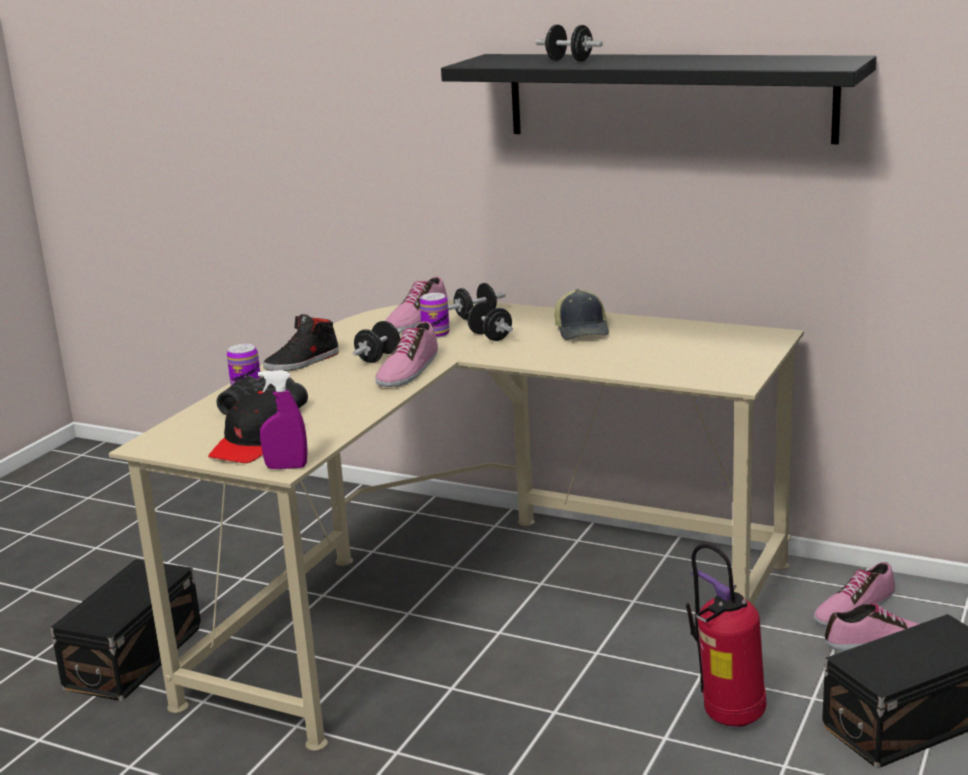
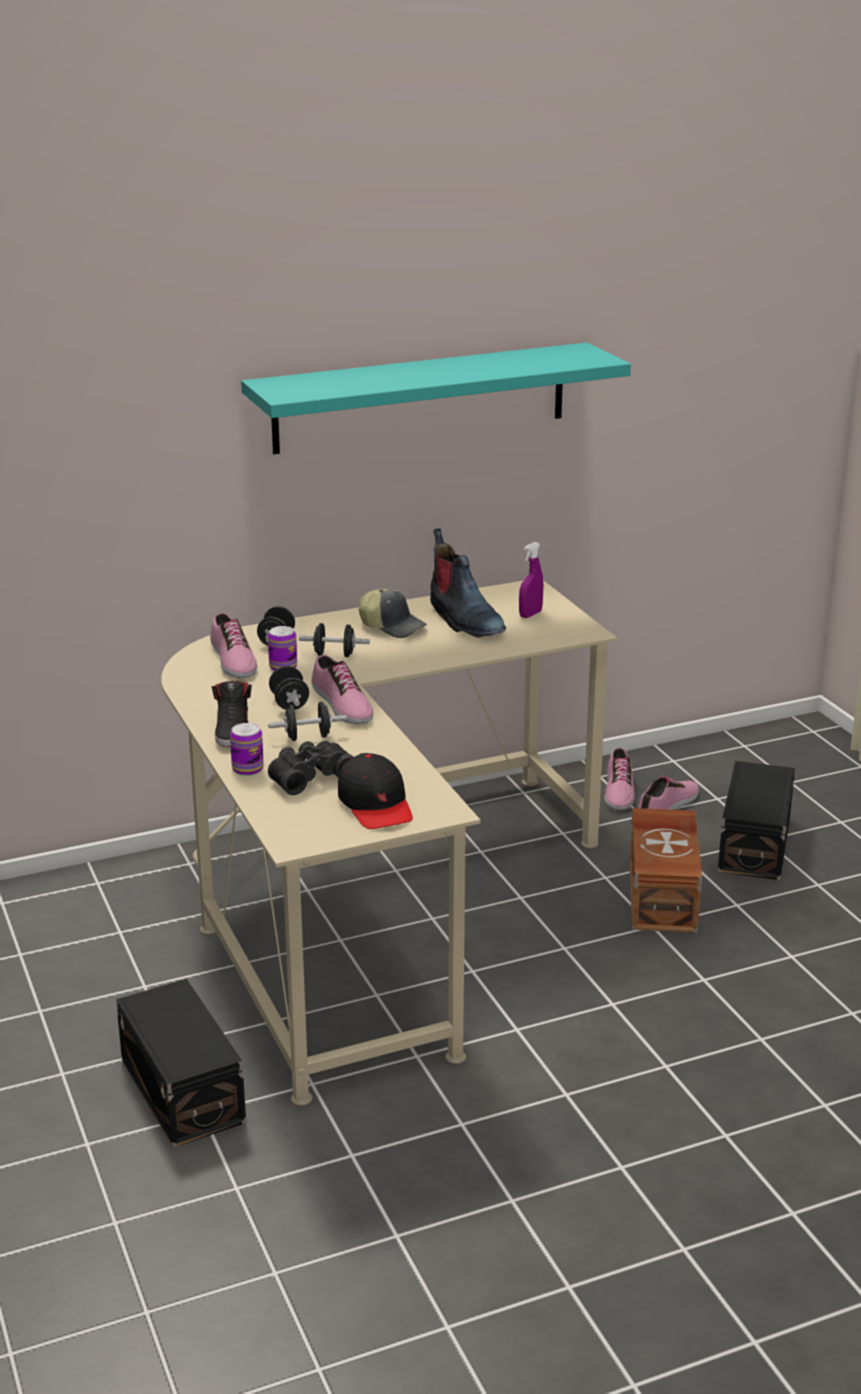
camera: 50 degrees left, 5 degrees up
purple spray bottle [258,370,308,469] -> purple spray bottle moved to [519,542,544,618]
black shelf [441,54,876,144] -> turquoise shelf [241,343,631,454]
black dumbbell [535,24,603,62] -> black dumbbell moved to [268,702,347,741]
fire extinguisher [686,544,766,727] -> brown storage box [629,808,702,933]
none -> boot [430,528,506,638]

